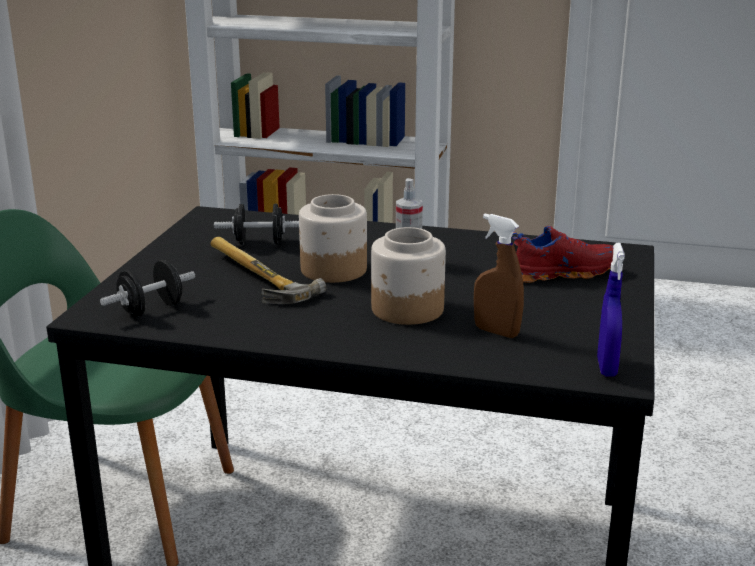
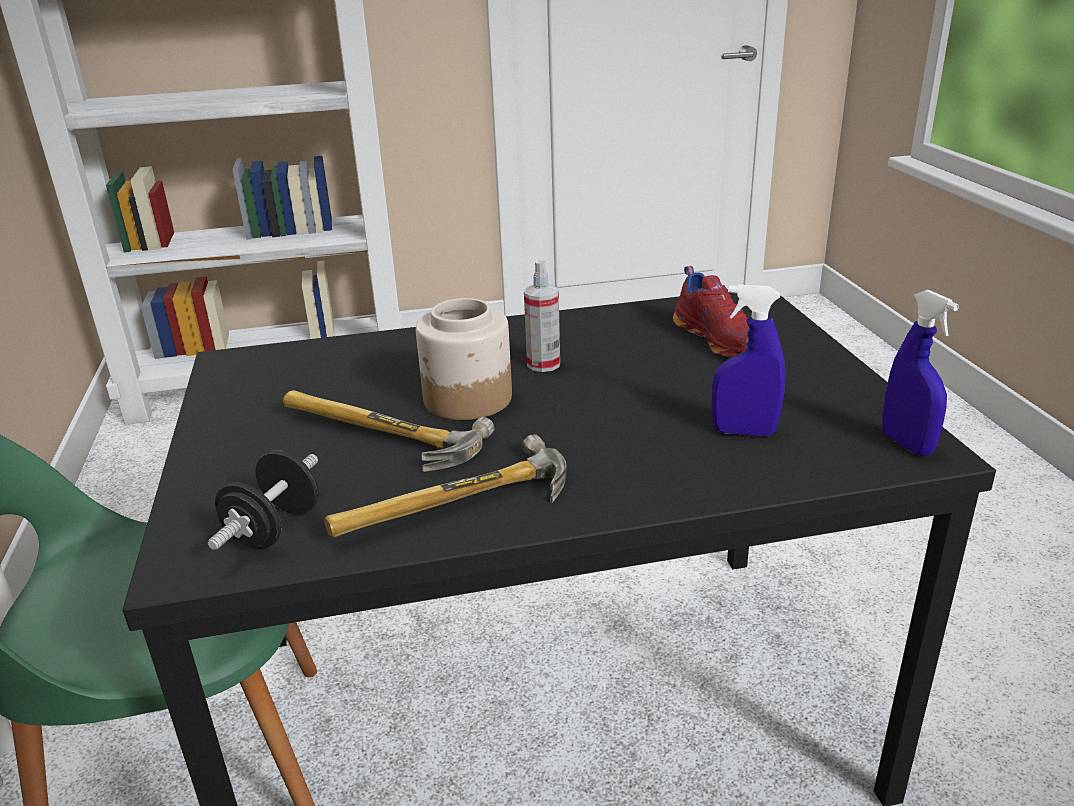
camera: 25 degrees left, 5 degrees up
black dumbbell [214,204,299,245] -> none
jar [371,227,446,325] -> none
brown spray bottle [474,213,524,338] -> blue spray bottle [711,285,785,436]
red shoe [511,226,613,283] -> red shoe turned 105 degrees clockwise [673,266,750,357]
none -> hammer [324,434,566,537]

